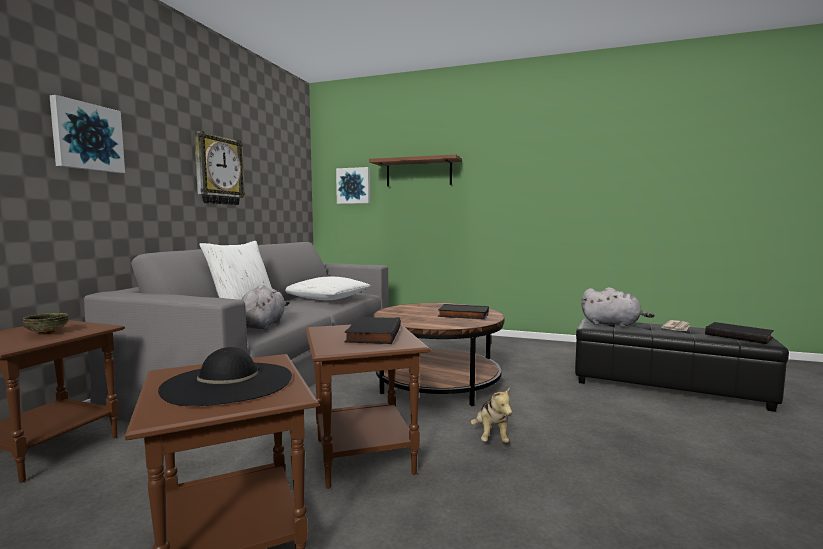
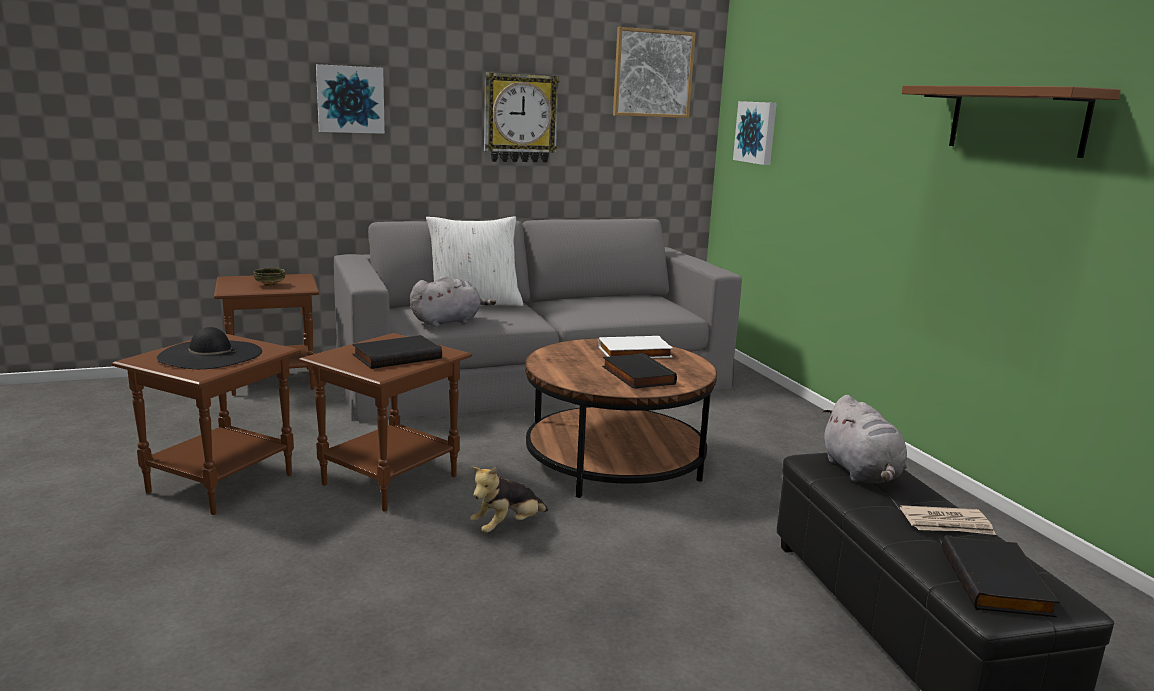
camera: 50 degrees right, 10 degrees up
white pillow [285,277,371,300] -> none
brown shelf [369,154,462,187] -> brown shelf moved to [902,85,1121,158]
none -> white book [599,336,673,358]
none -> picture [613,27,696,118]

